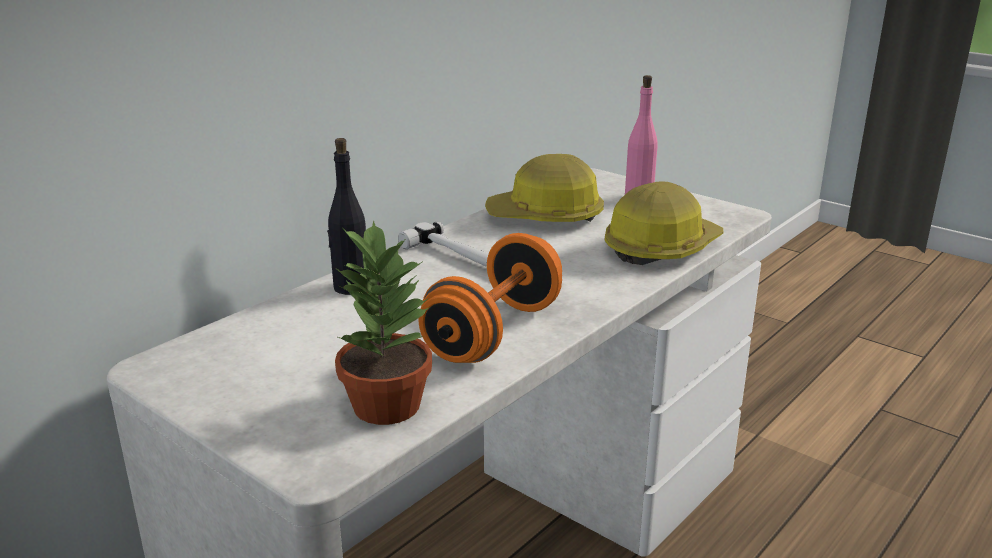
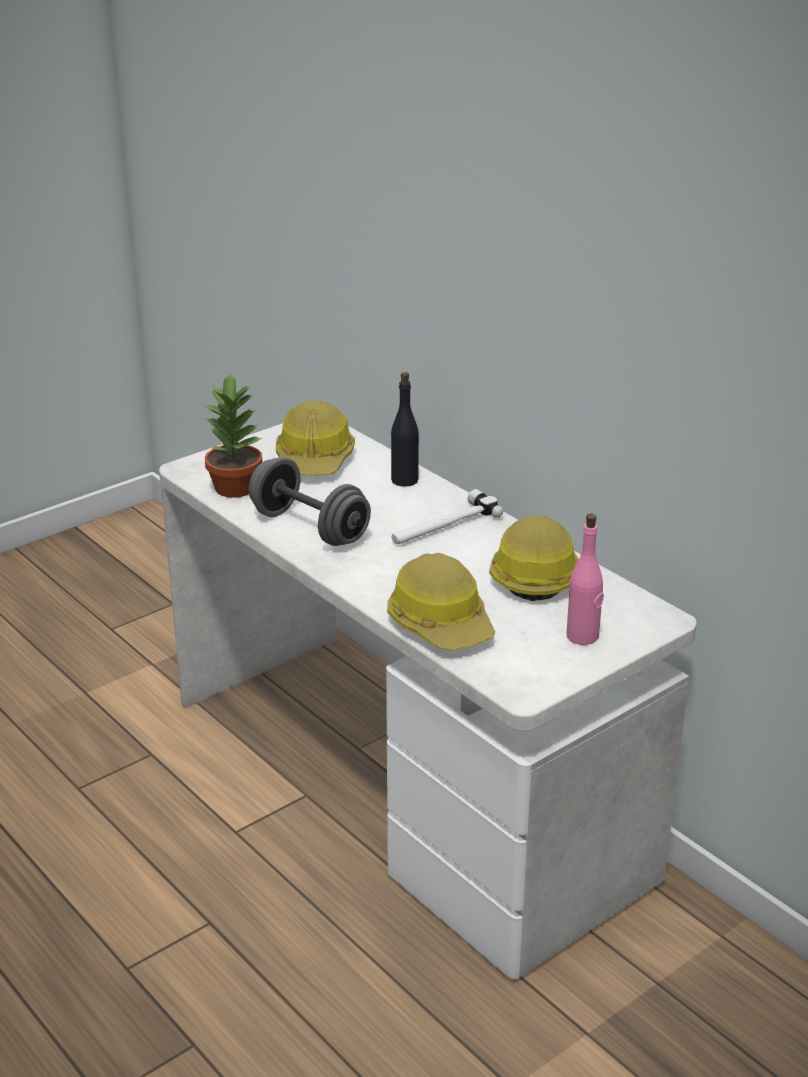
camera: 100 degrees right, 5 degrees up
orange dumbbell [418,233,562,363] -> grey dumbbell [249,457,371,546]
none -> hard hat [276,401,355,476]

